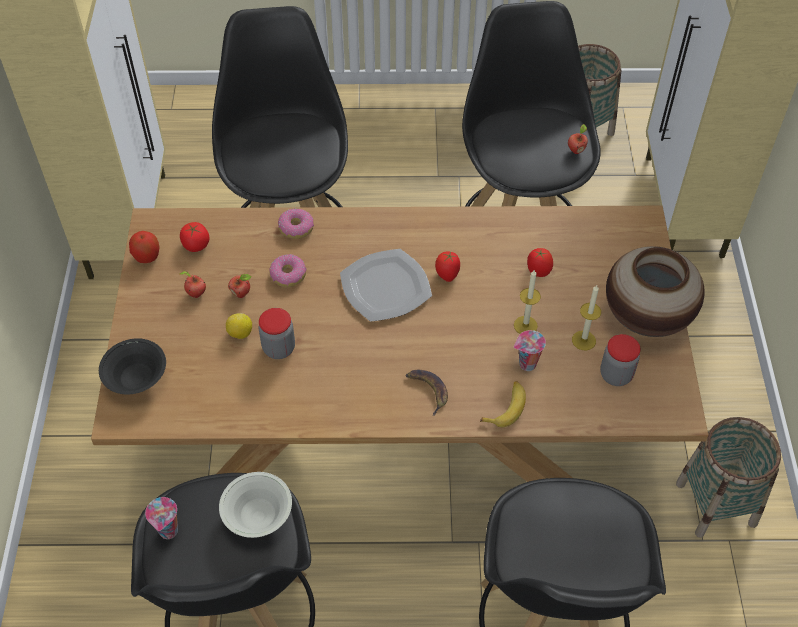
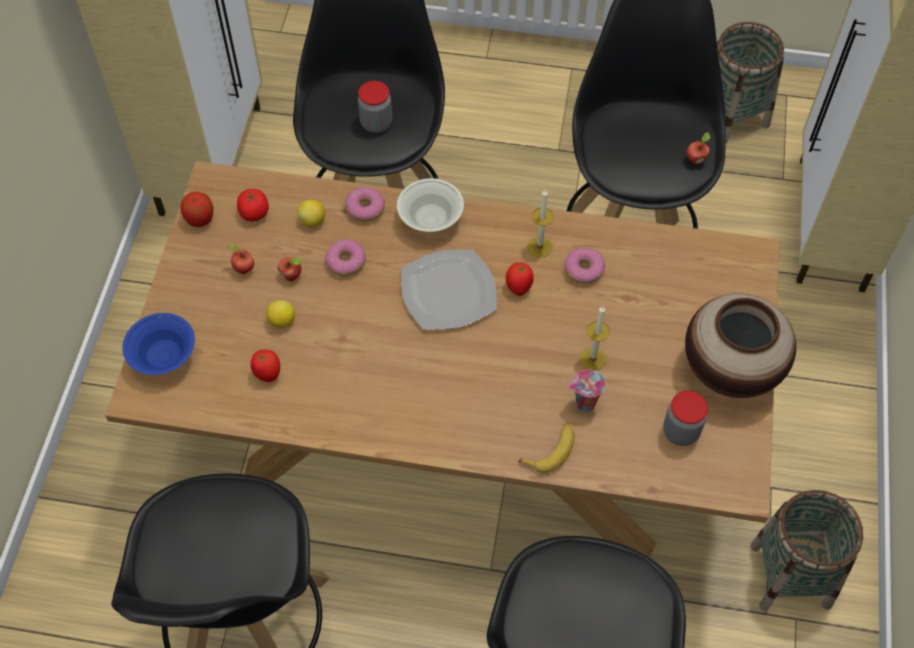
camera: 10 degrees right, 5 degrees up
black bowl [99,338,166,394] -> blue bowl [122,313,195,375]
cup [145,497,178,539] -> none
white bowl [219,472,292,538] -> white bowl moved to [397,178,464,232]
jar [259,308,295,359] -> jar moved to [358,81,392,133]
banana [405,370,448,416] -> none
tomato [527,248,553,277] -> tomato moved to [251,349,280,382]
candle [572,285,601,350] -> candle moved to [527,189,554,258]
none -> lemon [298,200,325,227]
none -> donut [564,248,605,284]

